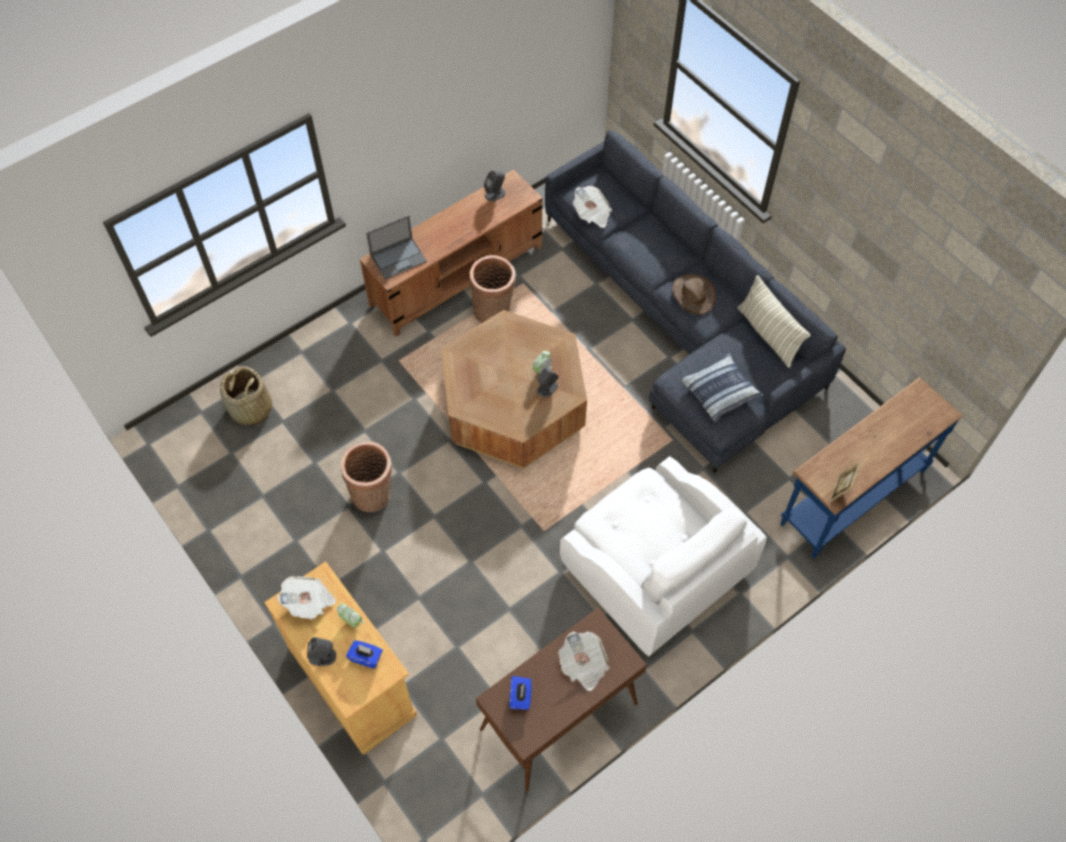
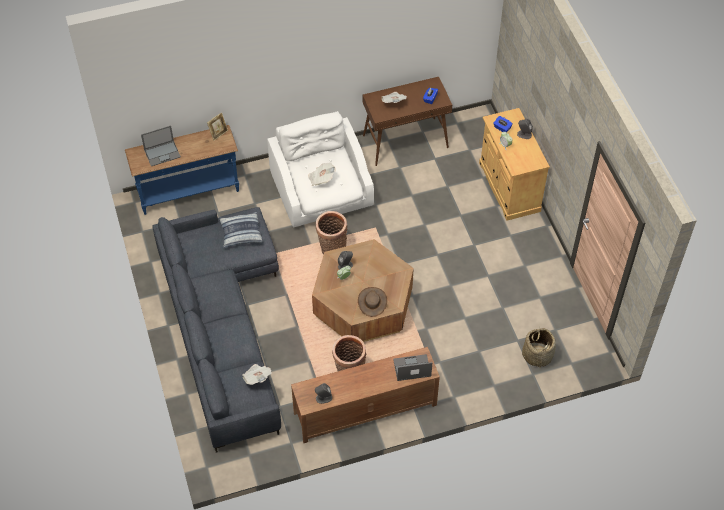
camera: 160 degrees left, 5 degrees down
newspaper [277,576,336,620] -> newspaper moved to [308,162,336,186]
basket [341,441,392,513] -> basket moved to [316,211,347,255]
brown hat [672,274,716,315] -> brown hat moved to [358,287,387,317]
pillow [737,275,811,368] -> none
none -> laptop [141,125,181,166]

